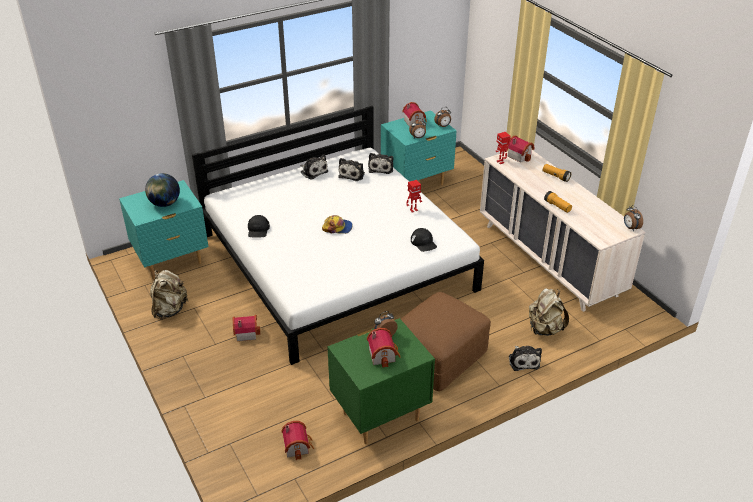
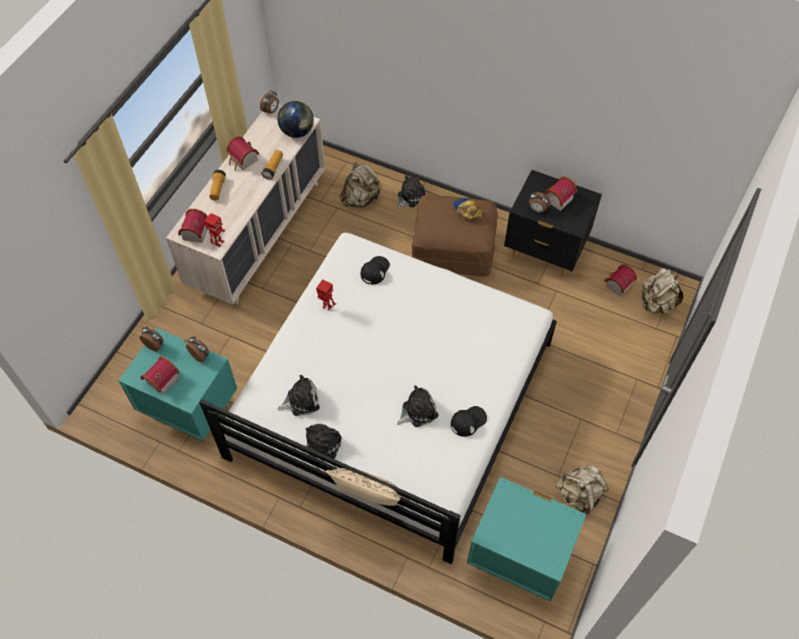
camera: 125 degrees left, 20 degrees up
globe [145,173,180,207] -> globe moved to [277,101,314,138]
toy house [233,315,260,341] -> toy house moved to [226,136,259,171]
cap [322,215,353,234] -> cap moved to [453,198,482,220]
green nightstand [327,318,435,444] -> black nightstand [504,170,602,277]
plush toy [368,153,393,174] -> plush toy moved to [397,386,438,427]
none -> beige pillow [326,468,410,506]
none -> beige backpack [642,268,684,314]

